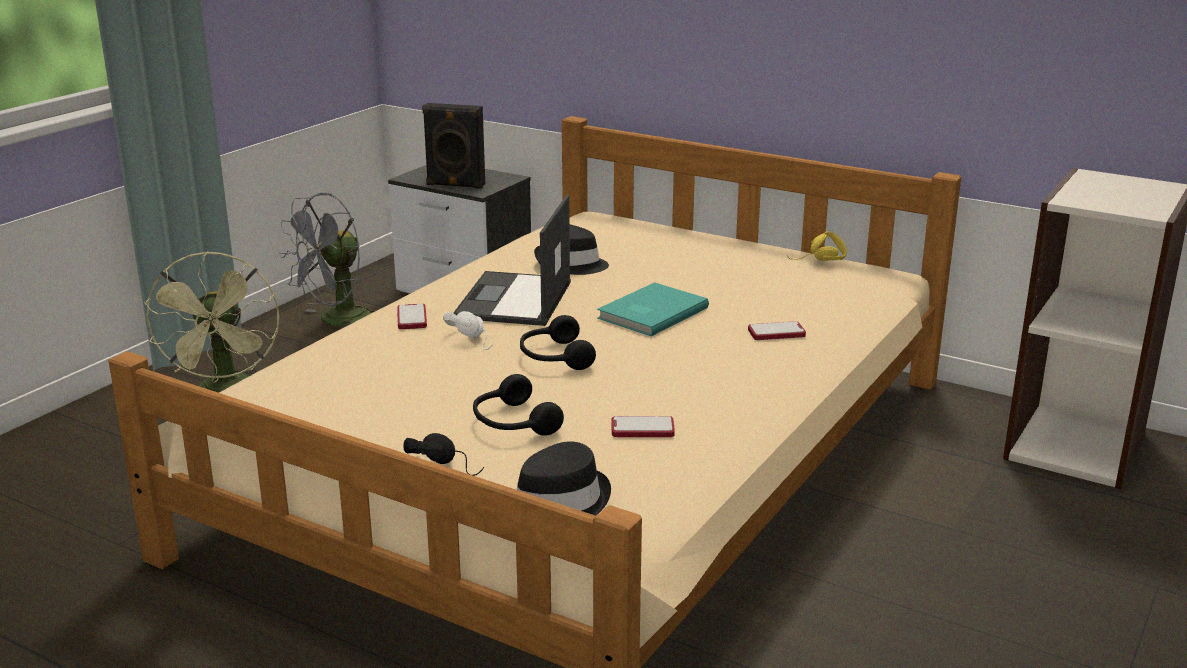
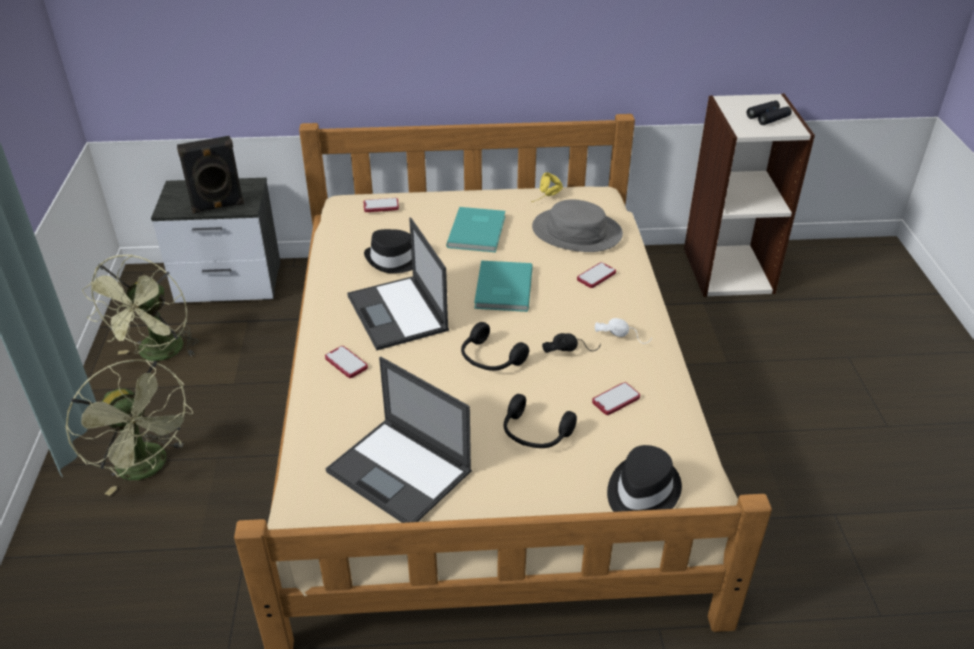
camera: 35 degrees left, 15 degrees up
grey fan [279,192,379,327] -> green fan [82,254,199,361]
black headphones [403,433,484,476] -> black headphones moved to [542,333,601,353]
white headphones [443,311,493,350] -> white headphones moved to [595,318,652,344]
none -> laptop [325,357,472,523]
none -> phone [364,198,399,212]
none -> turquoise book [446,207,505,252]
none -> grey hat [532,199,623,252]
none -> black binoculars [747,101,792,125]

